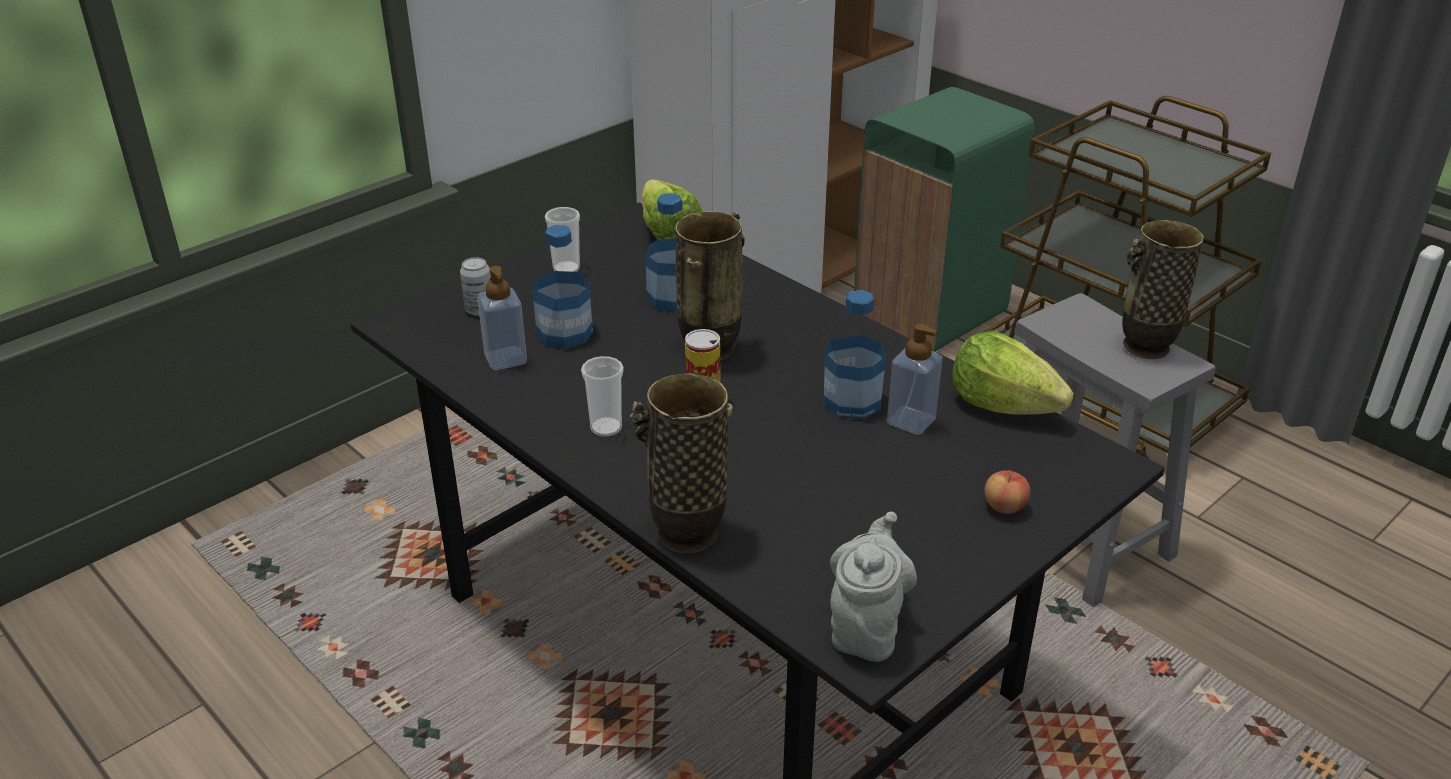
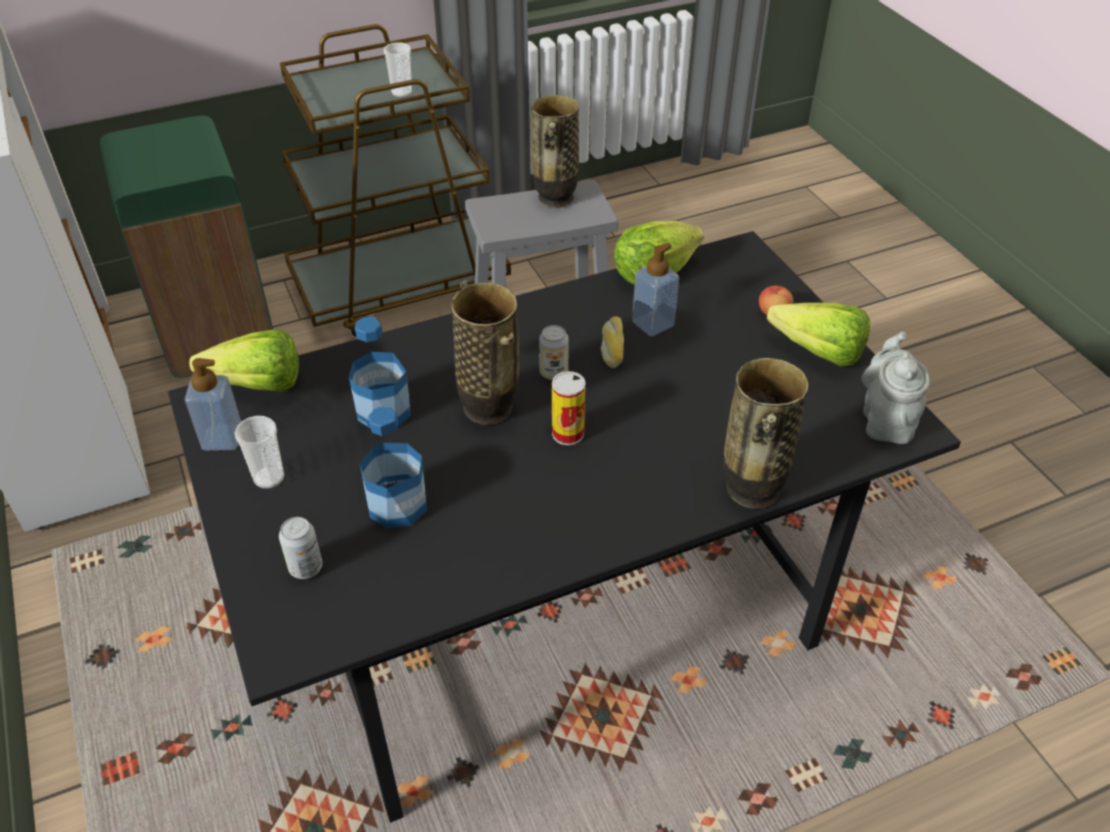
camera: 70 degrees left, 10 degrees up
soap dispenser [477,266,527,370] -> soap dispenser moved to [185,358,241,451]
cup [581,356,624,437] -> cup moved to [384,42,412,97]
bottle [824,290,886,419] -> bread [601,316,624,368]
grey teapot [830,511,917,662] -> grey teapot turned 60 degrees clockwise [862,332,930,444]
none -> can [539,325,569,380]
none -> lettuce [767,303,870,367]

